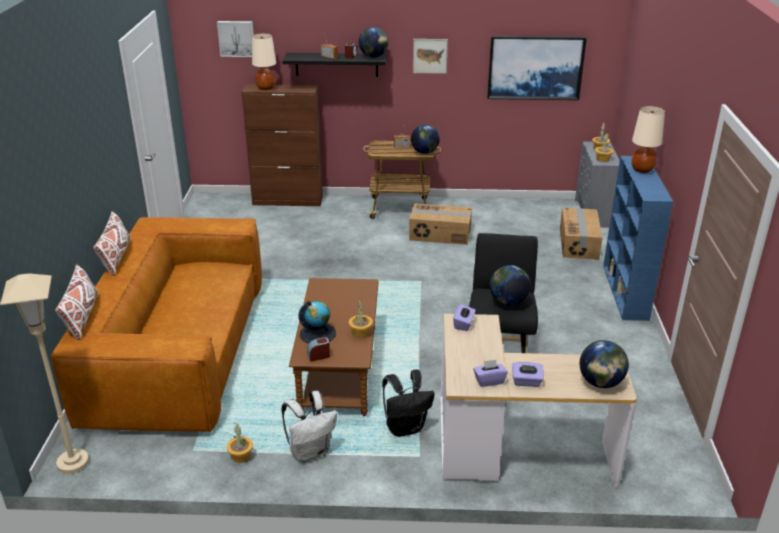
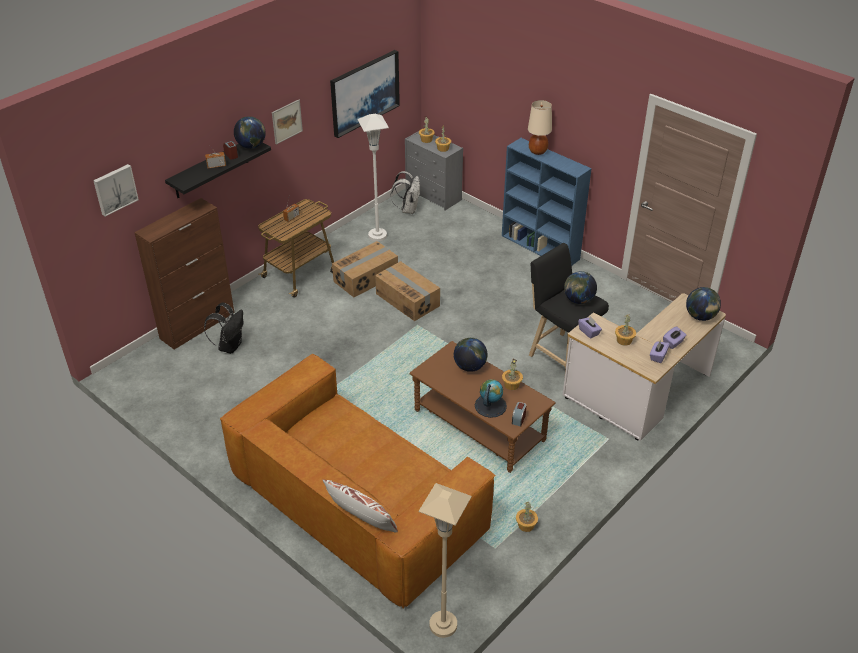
camera: 50 degrees left, 10 degrees up
white pillow [93,211,131,276] -> none
beige table lamp [252,33,276,90] -> none
white backpack [281,391,337,462] -> white backpack moved to [390,171,420,214]
black backpack [382,370,435,437] -> black backpack moved to [204,303,243,354]
globe [411,124,440,154] -> globe moved to [454,338,488,372]
cardboard box [560,208,603,260] -> cardboard box moved to [375,261,440,321]
none -> white floor lamp [358,114,389,241]
none -> potted plant [615,314,636,346]

